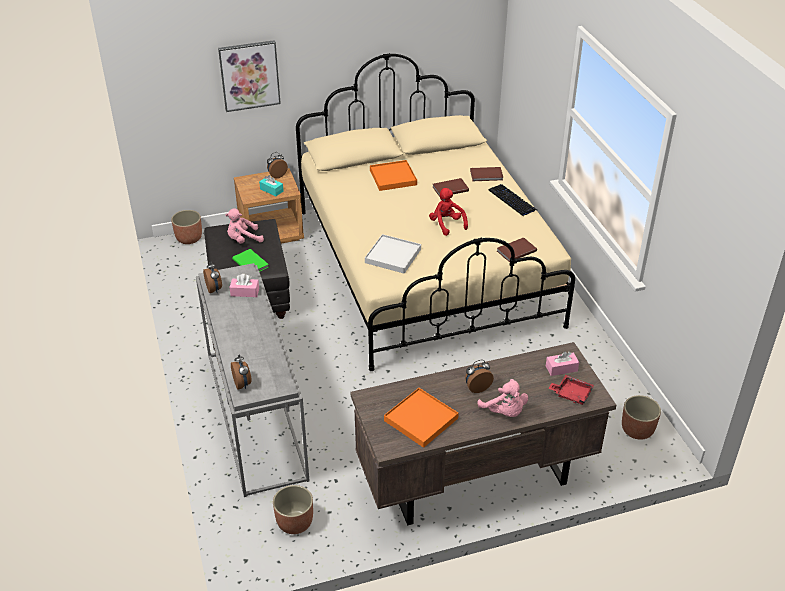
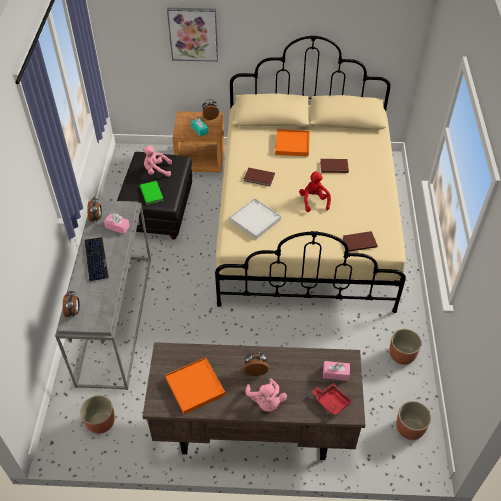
camera: 20 degrees right, 10 degrees up
planter [171,210,202,244] -> planter moved to [389,329,422,365]
brown book [470,167,503,181] -> brown book moved to [244,168,275,187]
keyboard [489,184,537,217] -> keyboard moved to [85,237,109,281]

